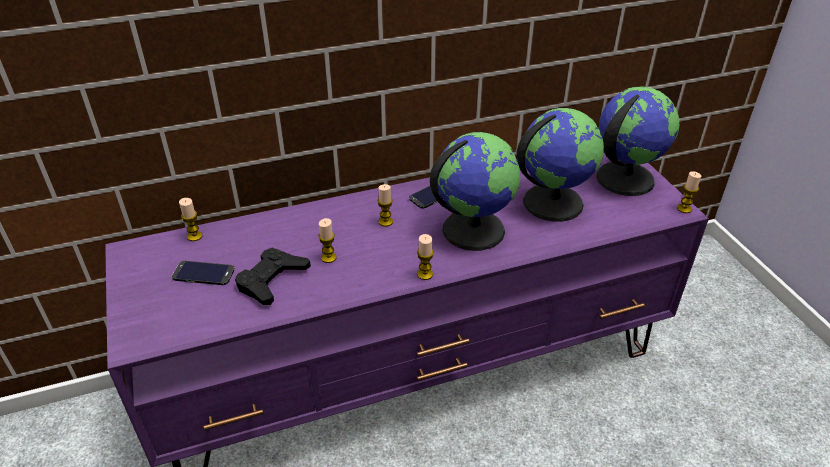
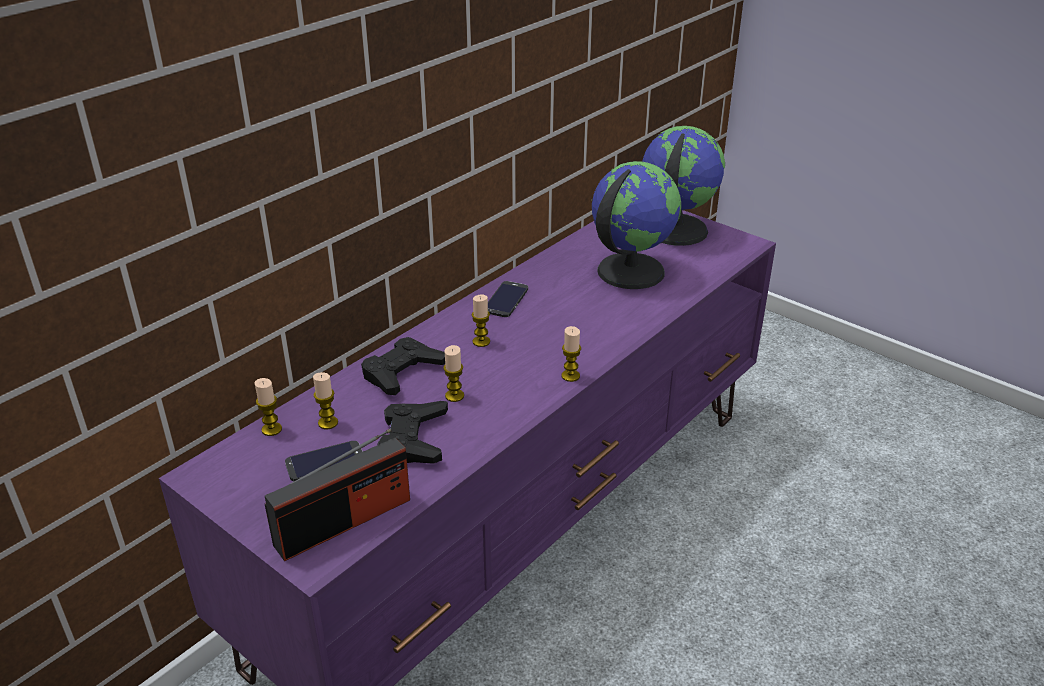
camera: 30 degrees left, 5 degrees down
globe [430,132,521,251] -> none
candle [677,171,701,213] -> candle moved to [313,372,338,429]
none -> radio [265,428,410,561]
none -> black game controller [361,337,445,395]

